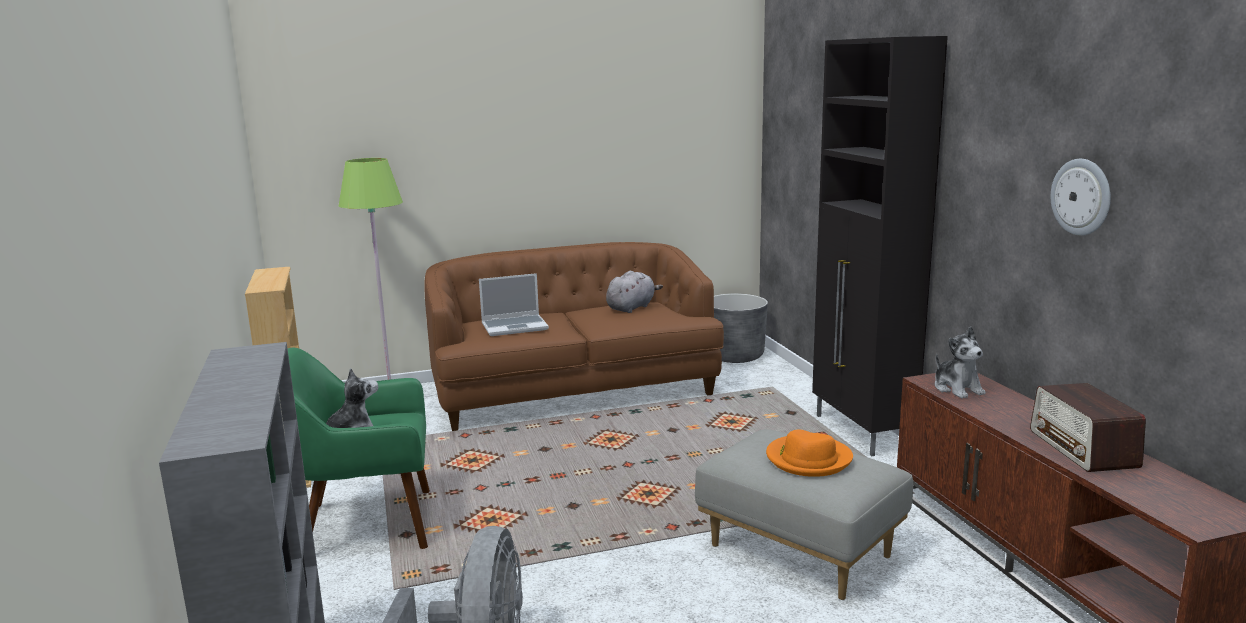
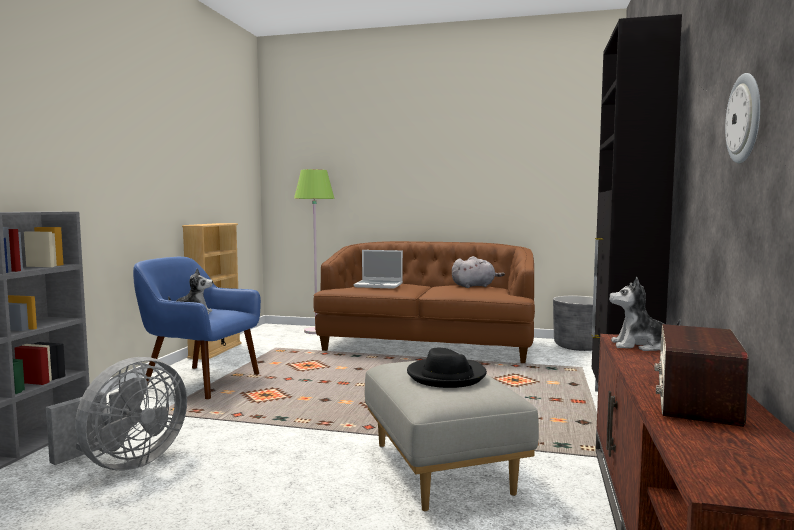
camera: 30 degrees right, 10 degrees down
green armchair [288,348,430,549] -> blue armchair [133,257,261,399]
orange hat [766,429,853,477] -> black hat [407,348,487,388]
plush toy [935,327,986,399] -> plush toy turned 90 degrees clockwise [609,277,681,351]

